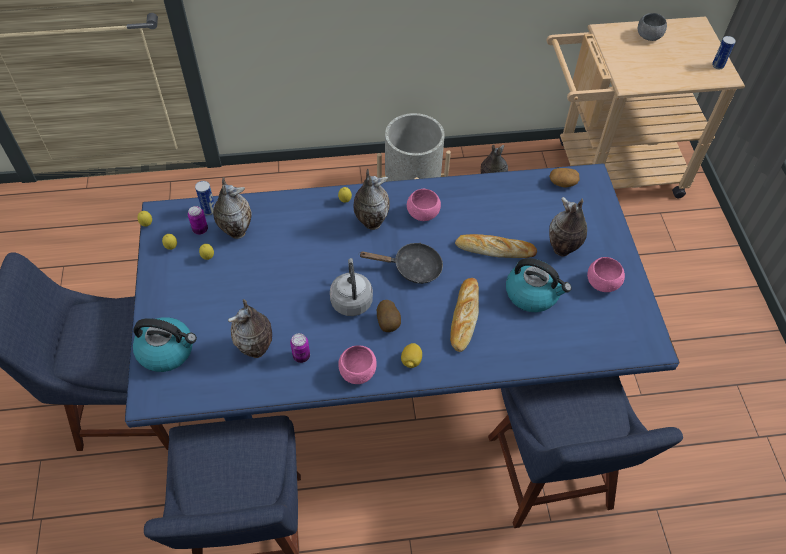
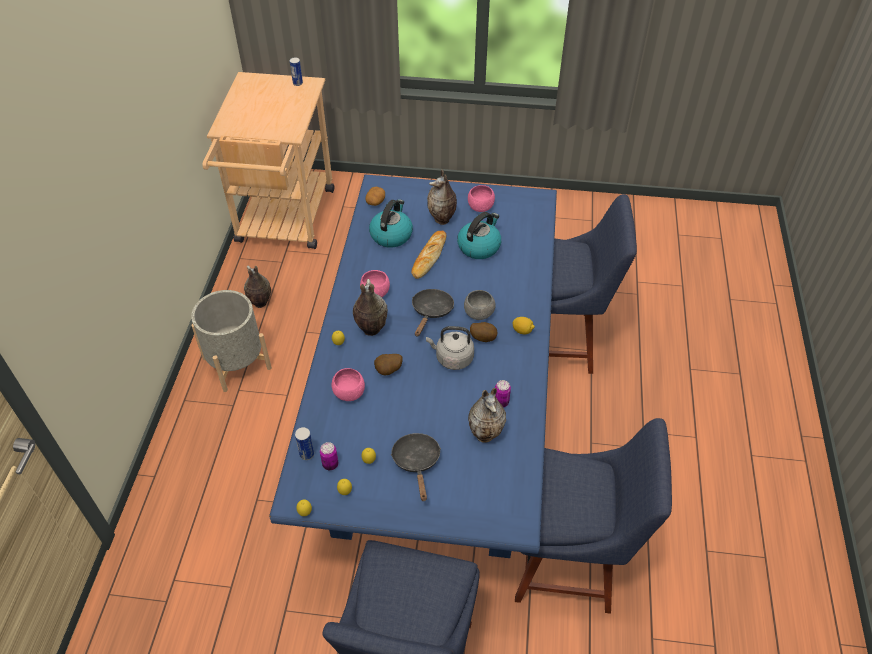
camera: 75 degrees left, 5 degrees down
kettle [133,317,197,372] -> kettle moved to [369,199,413,248]
vase [213,177,252,239] -> none
pink bowl [338,345,377,384] -> pink bowl moved to [332,368,365,401]
bread [450,278,479,352] -> none
grey bowl [638,13,667,41] -> grey bowl moved to [464,290,496,320]
none -> potato [374,354,403,375]
none -> black frying pan [391,433,441,501]

